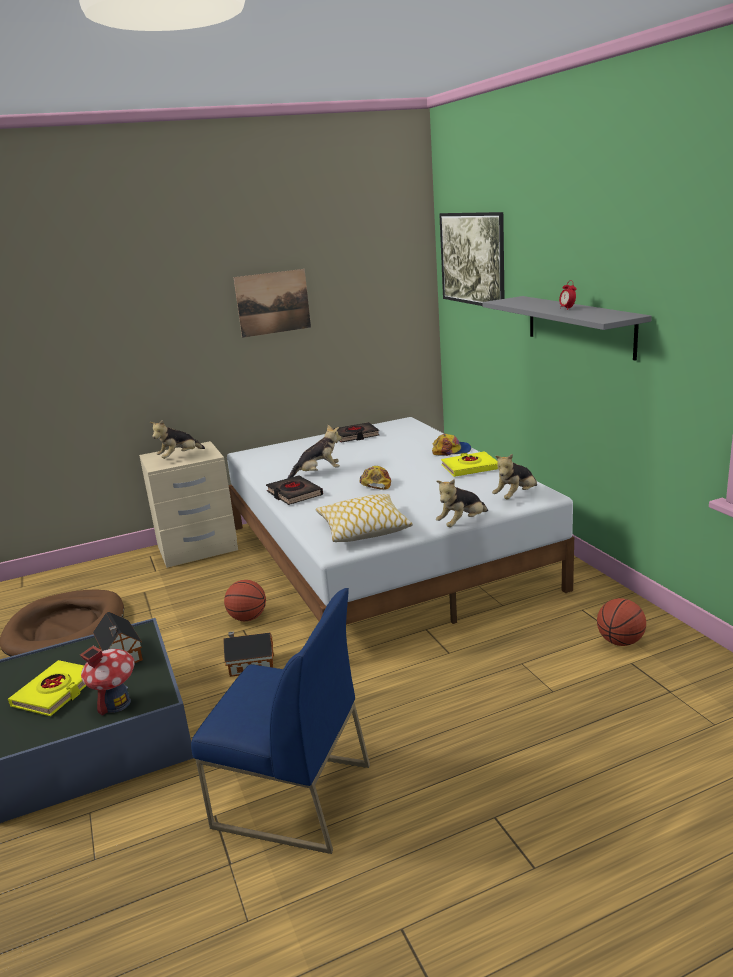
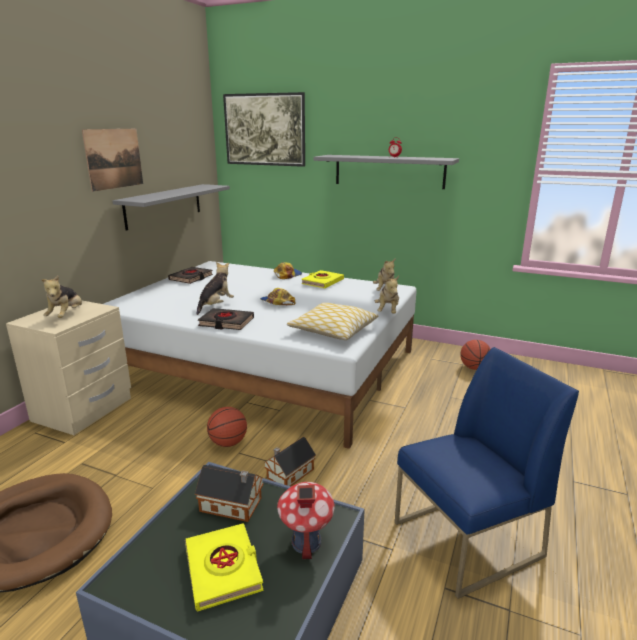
camera: 45 degrees left, 0 degrees up
none -> grey shelf [112,184,230,231]

